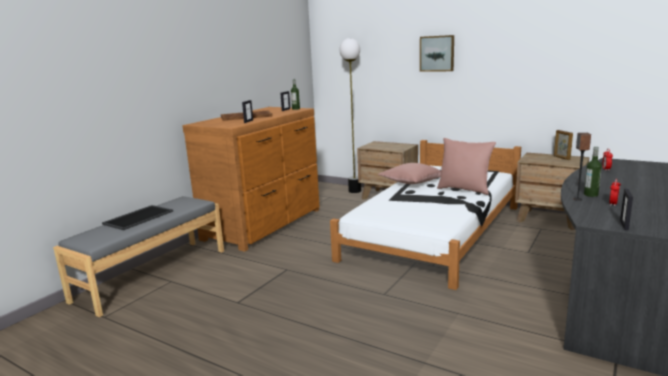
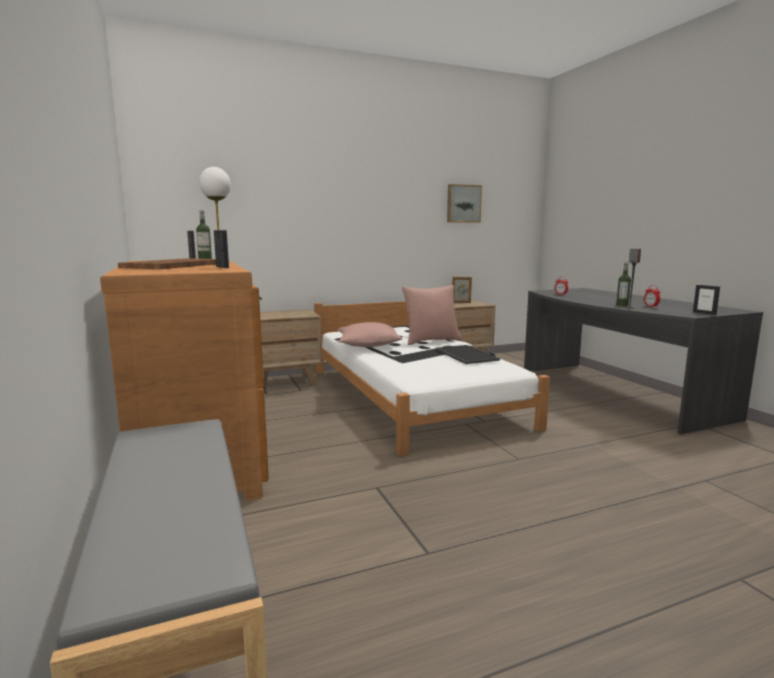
camera: 55 degrees left, 5 degrees down
tray [102,205,173,230] -> tray moved to [435,345,500,364]
picture [420,35,454,72] -> picture moved to [447,184,482,223]

